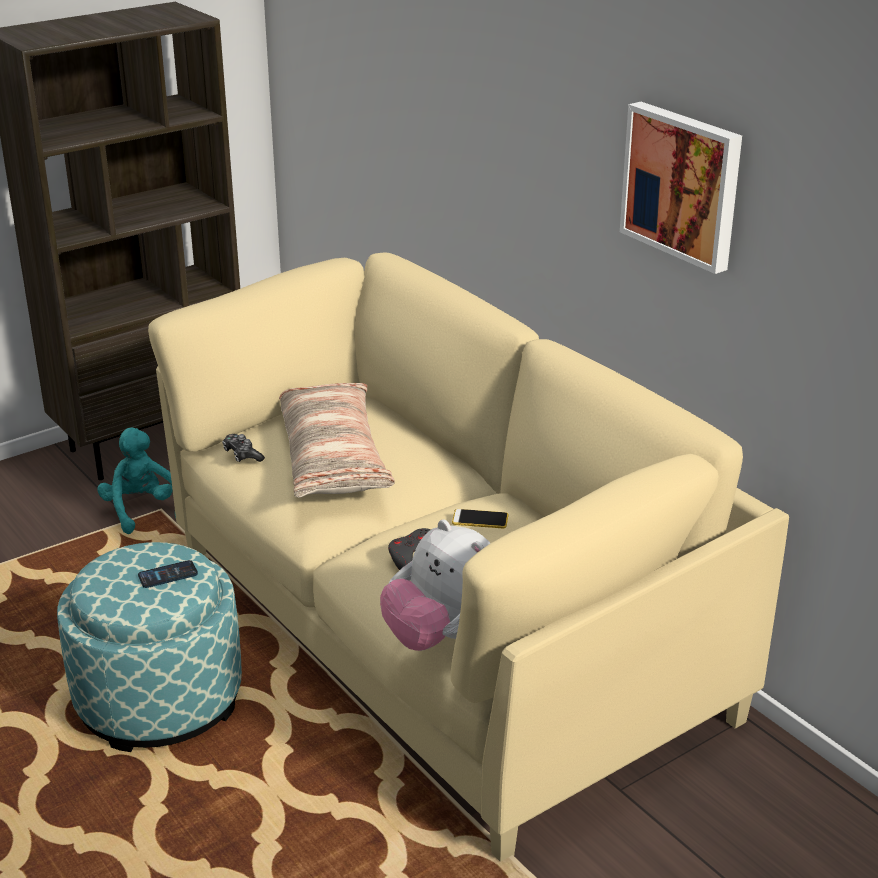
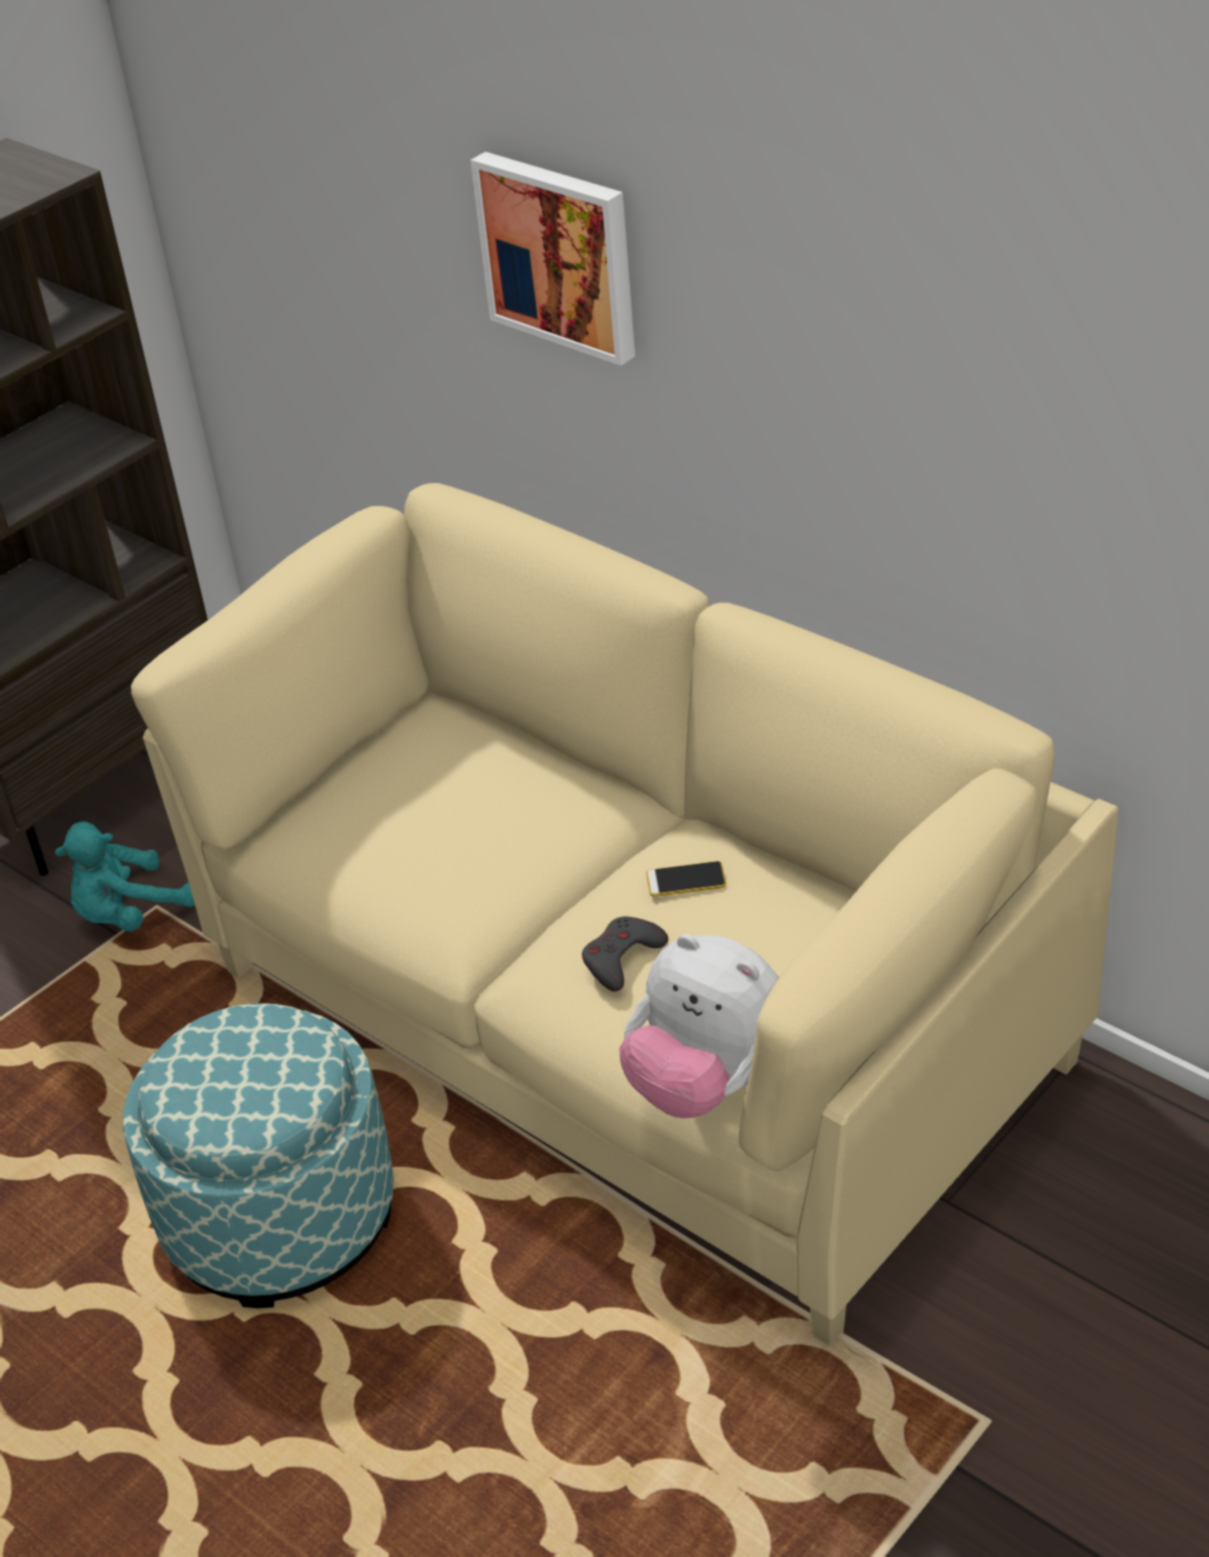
camera: 10 degrees left, 10 degrees up
turquoise plush toy [97,427,176,534] -> turquoise plush toy turned 90 degrees counterclockwise [55,821,195,932]
phone [138,560,198,588] -> none
game controller [222,434,265,462] -> none
pillow [279,383,395,498] -> none
picture [620,102,742,274] -> picture moved to [470,152,635,366]

